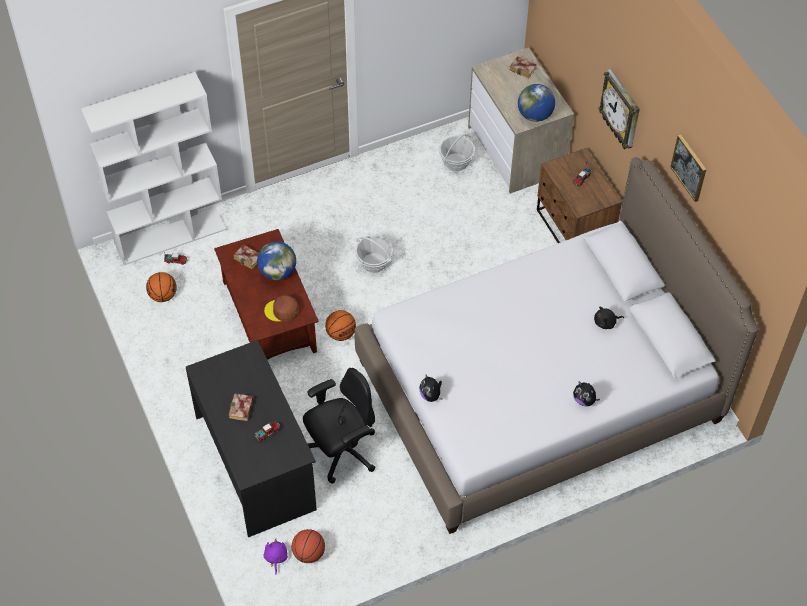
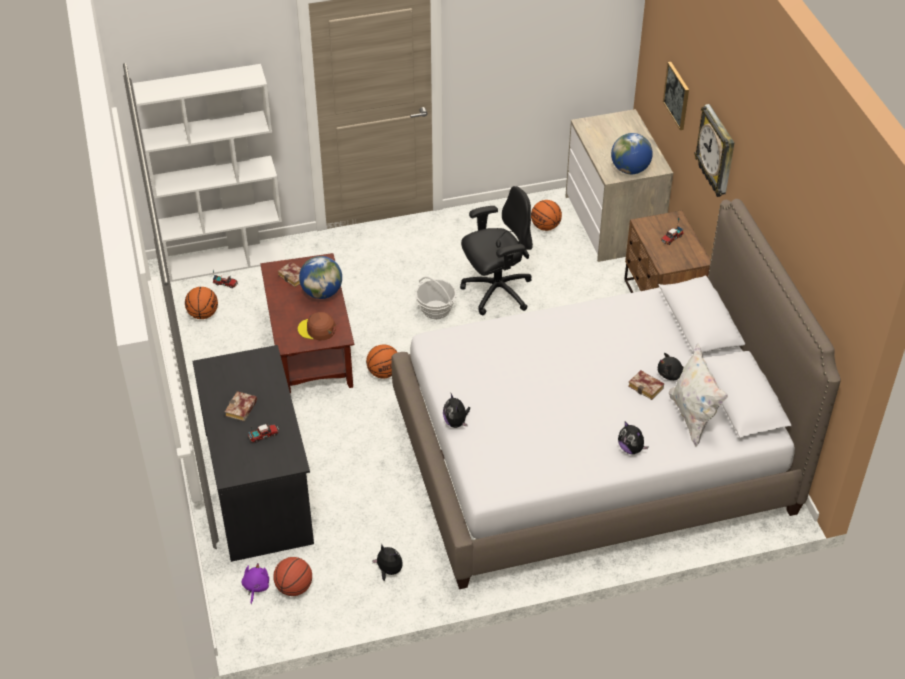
camera: 10 degrees right, 10 degrees down
black office chair [303,368,375,484] -> black office chair moved to [460,186,533,315]
basket [439,134,475,171] -> basketball [531,200,562,231]
book [509,56,537,78] -> book moved to [628,370,664,400]
picture [670,135,706,202] -> picture moved to [663,62,689,130]
none -> plush toy [372,544,403,581]
none -> white pillow [669,344,728,447]

